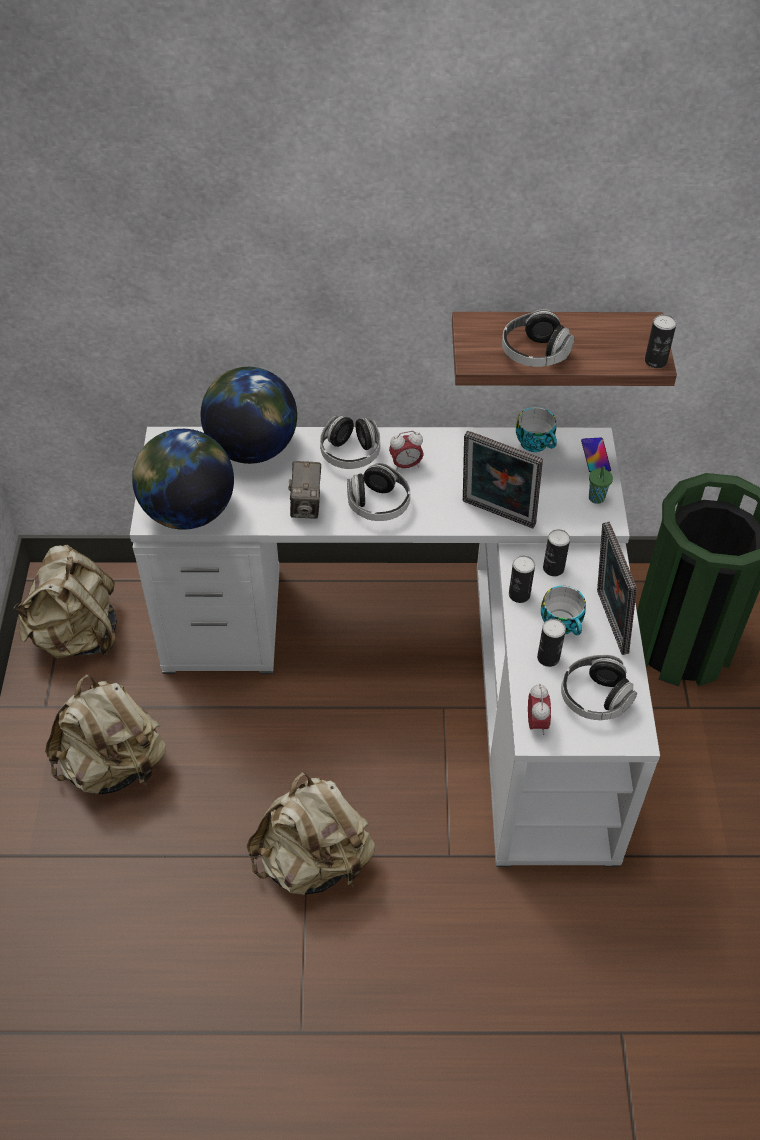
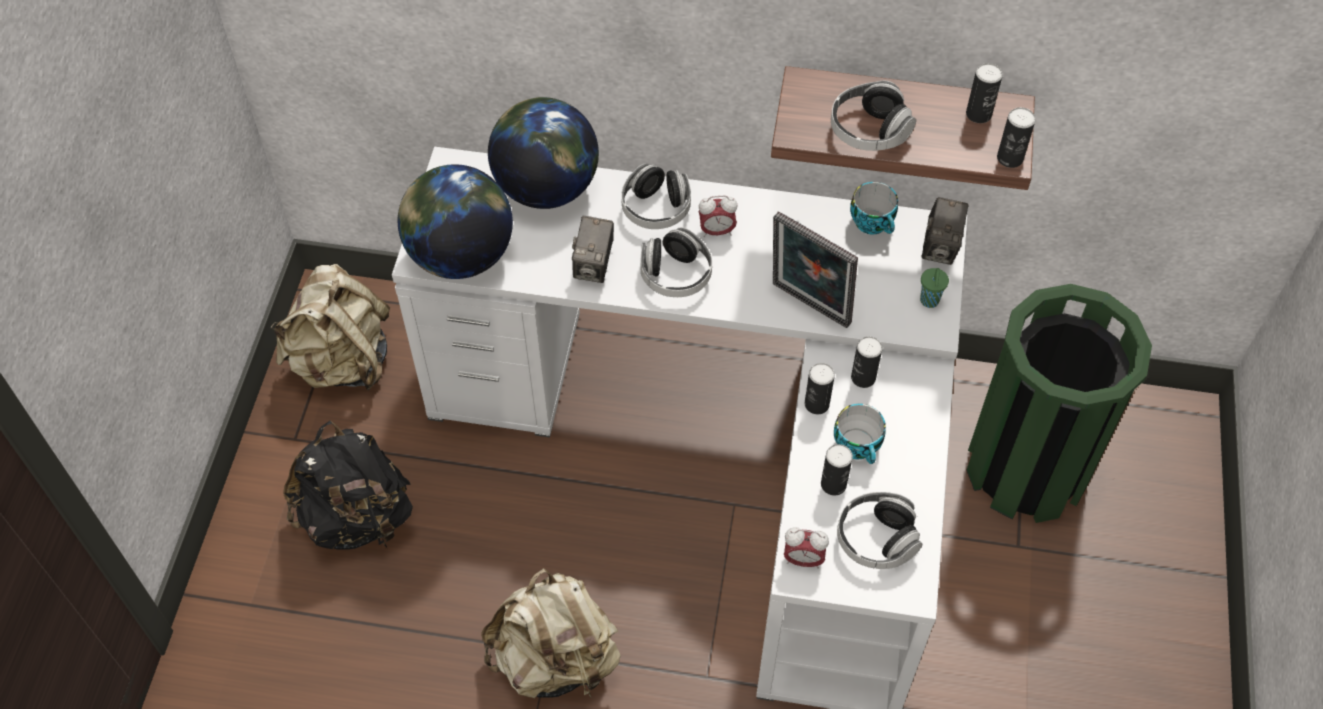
camera: 10 degrees right, 5 degrees up
beige backpack [45,674,166,794] -> black backpack [283,421,413,550]
alarm clock [528,684,551,735] -> alarm clock turned 90 degrees clockwise [784,527,829,569]
phone [581,438,611,472] -> camera [921,197,969,265]
picture frame [597,522,637,655] -> none
none -> can [966,63,1003,123]

